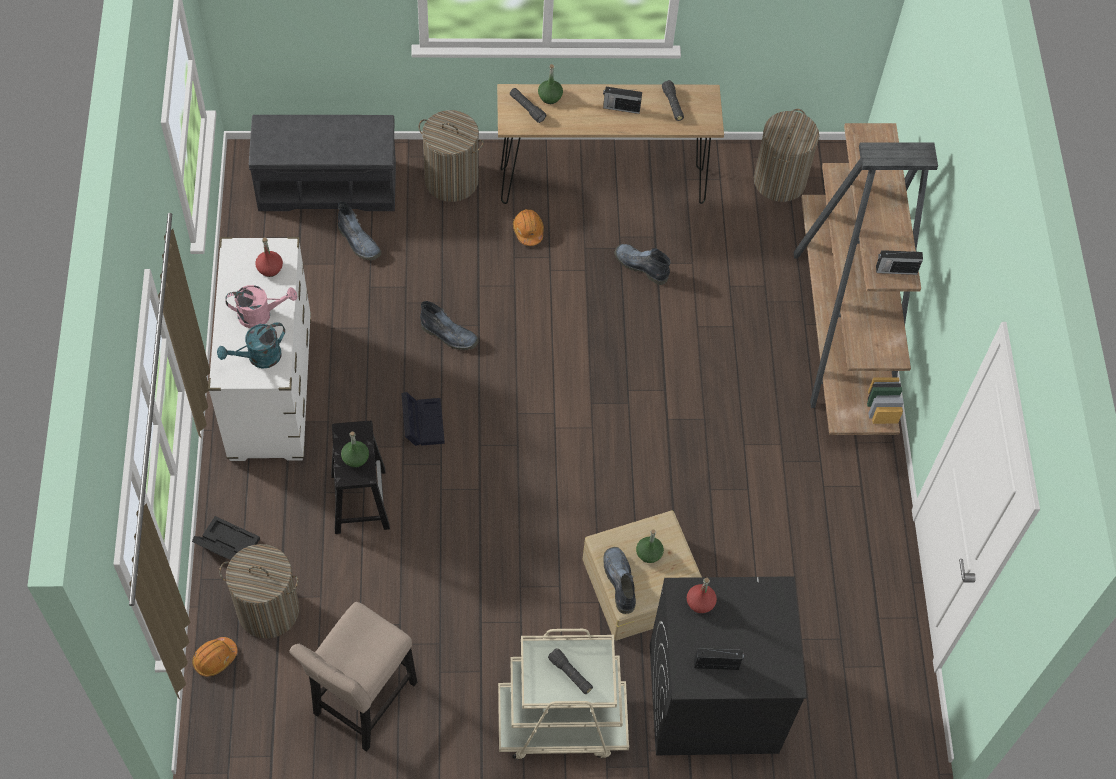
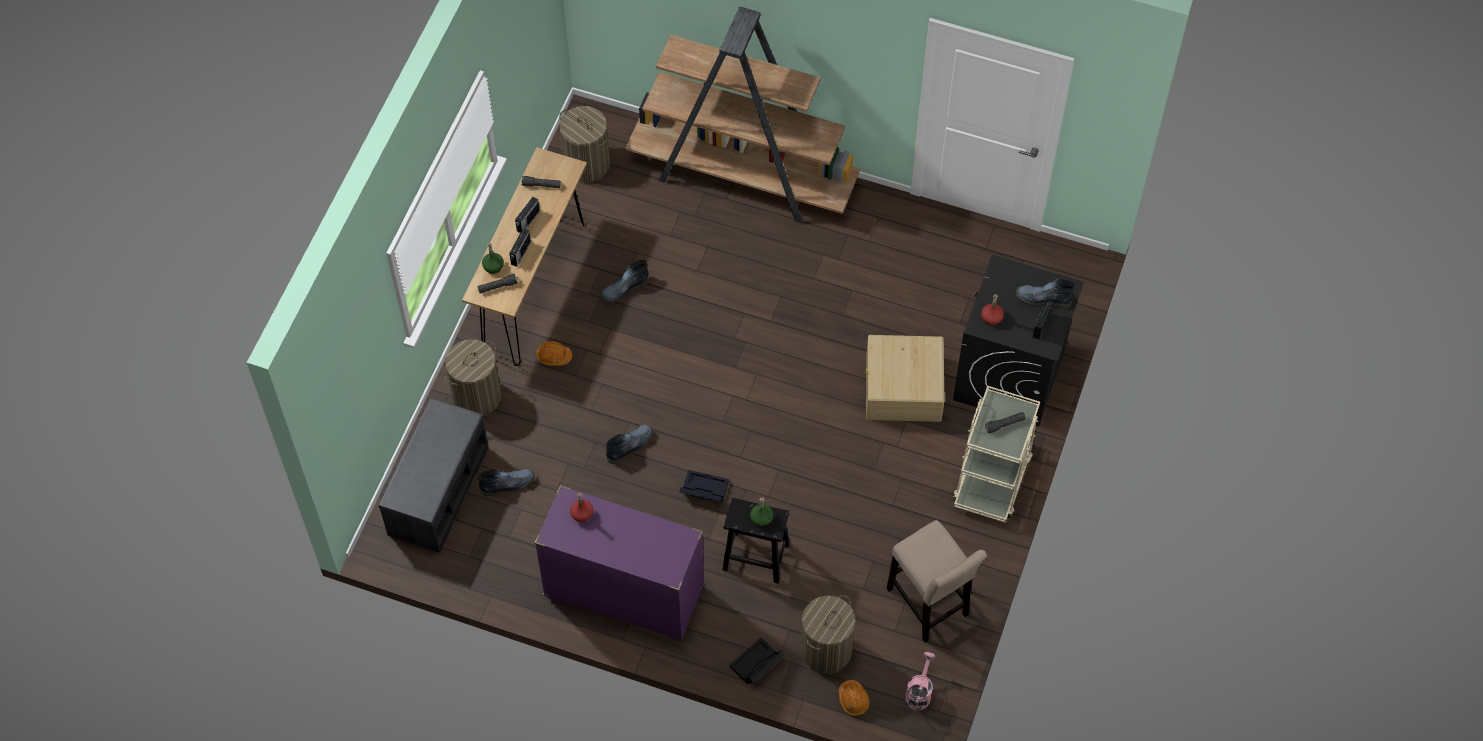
camera: 65 degrees left, 0 degrees up
white dresser [208,237,311,461] -> purple dresser [535,485,705,642]
turquoise watering can [217,322,285,369] -> none
pink watering can [225,285,297,328] -> pink watering can moved to [905,652,935,711]
boot [603,547,636,614] -> boot moved to [1016,278,1075,308]
green bottle [636,529,664,563] -> none
radio [876,250,923,275] -> radio moved to [509,228,531,267]

